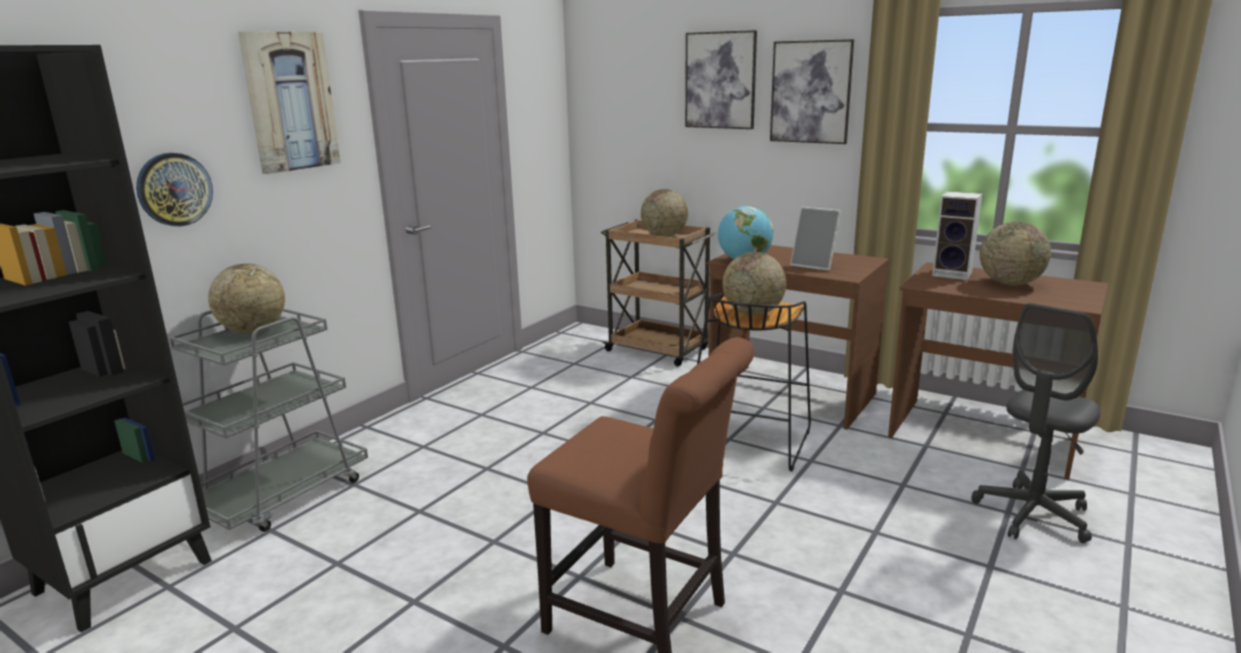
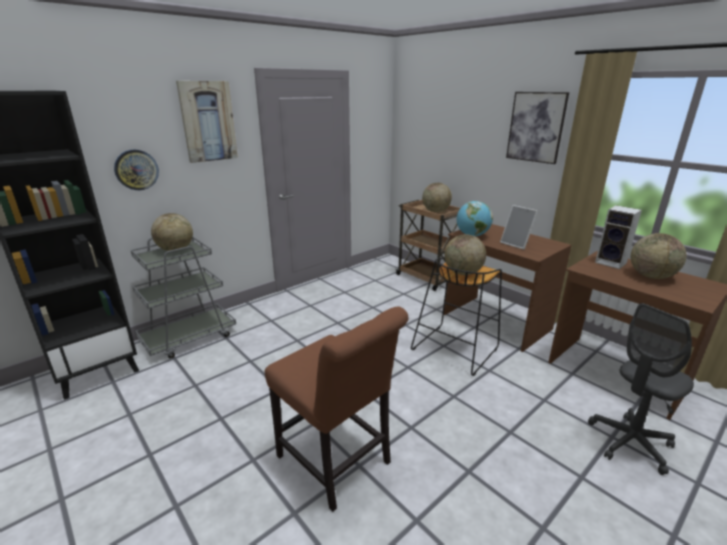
camera: 15 degrees right, 5 degrees up
picture [685,30,757,129] -> none

